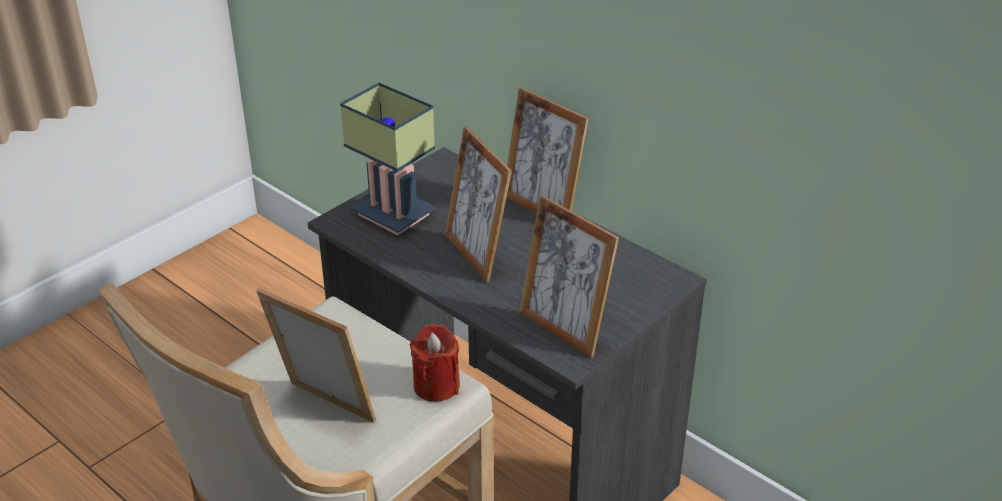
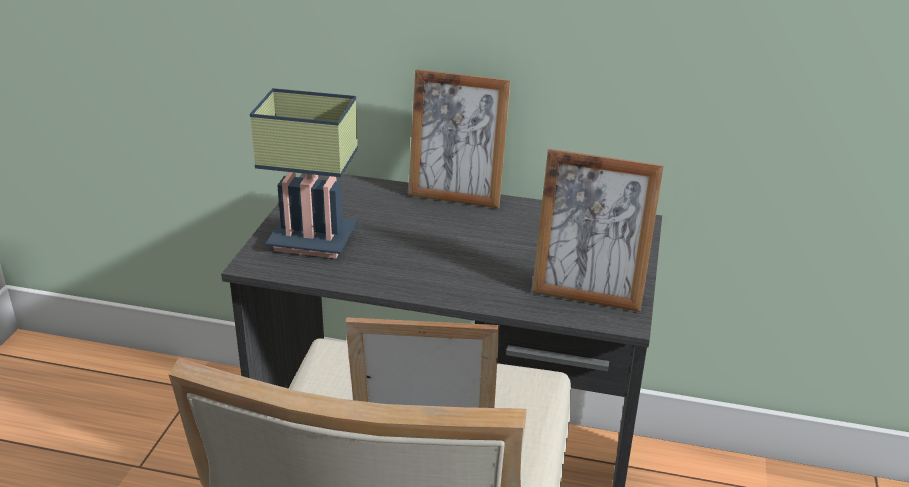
camera: 30 degrees left, 5 degrees down
red candle [410,324,460,402] -> none
picture frame [445,126,512,282] -> none

